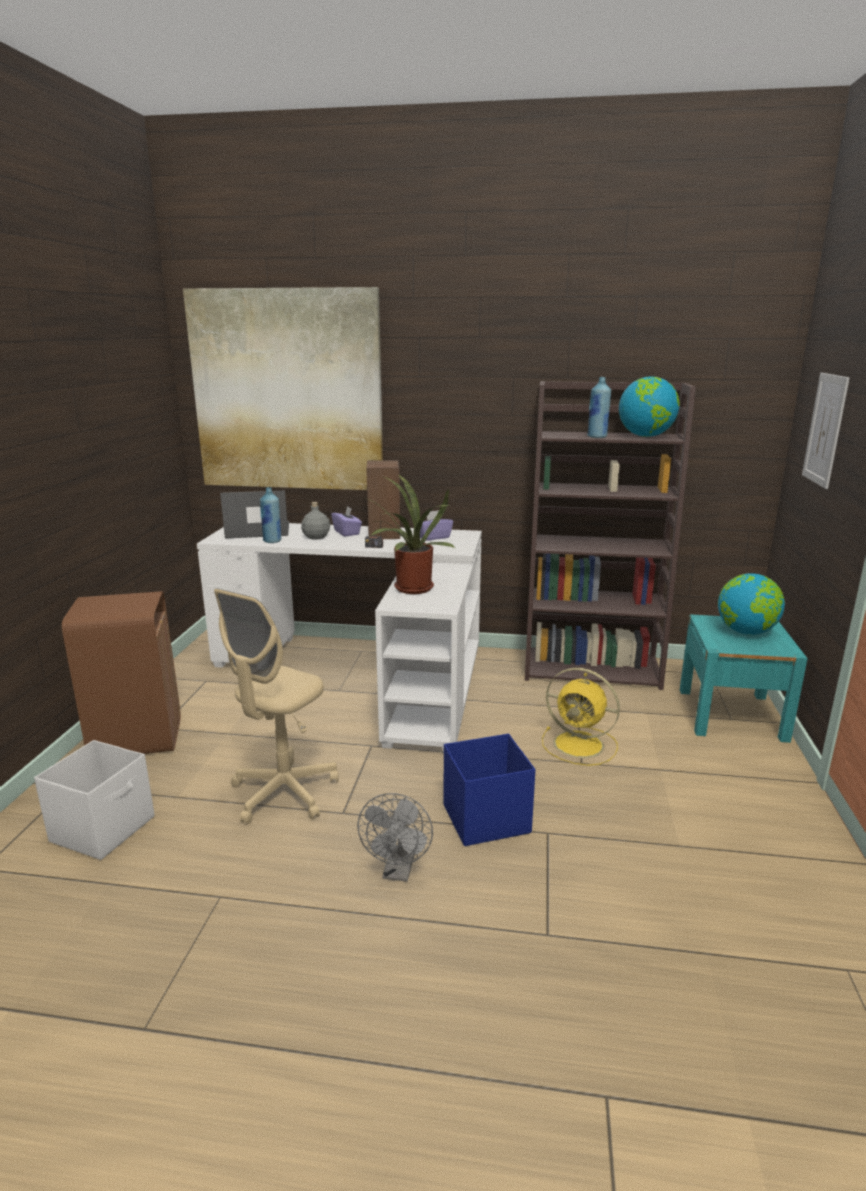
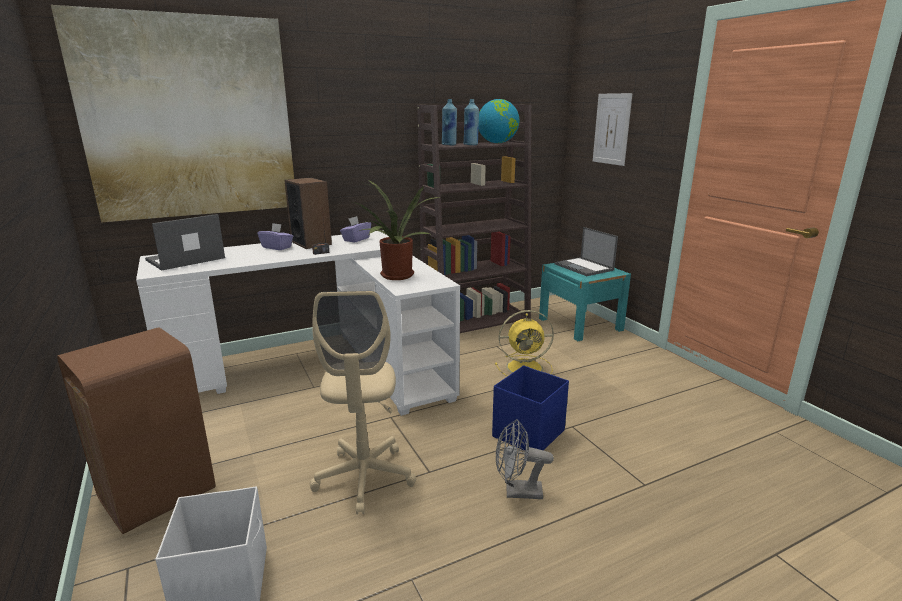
camera: 35 degrees left, 0 degrees up
blue bottle [260,487,281,543] -> blue bottle moved to [442,99,457,145]
grey bottle [301,502,330,540] -> none
grey fan [357,793,433,882] -> grey fan turned 120 degrees clockwise [496,419,554,499]
globe [718,573,785,635] -> laptop [554,227,618,276]

